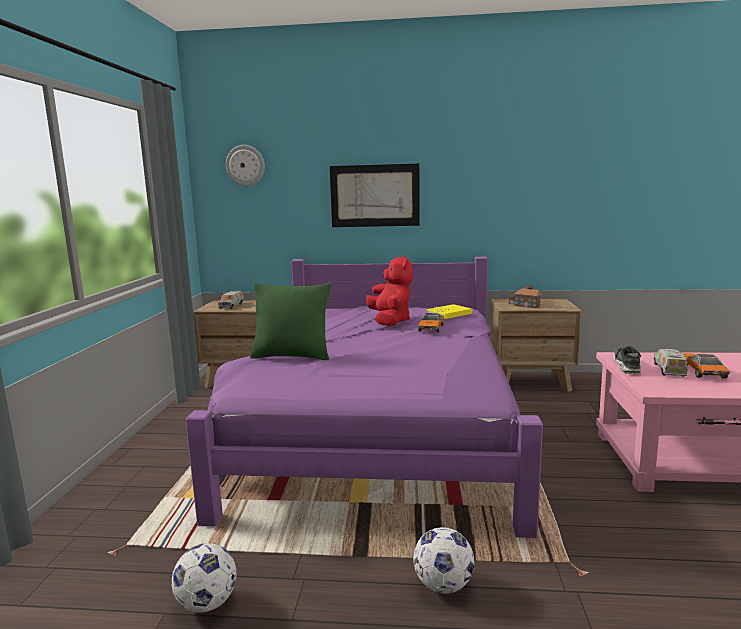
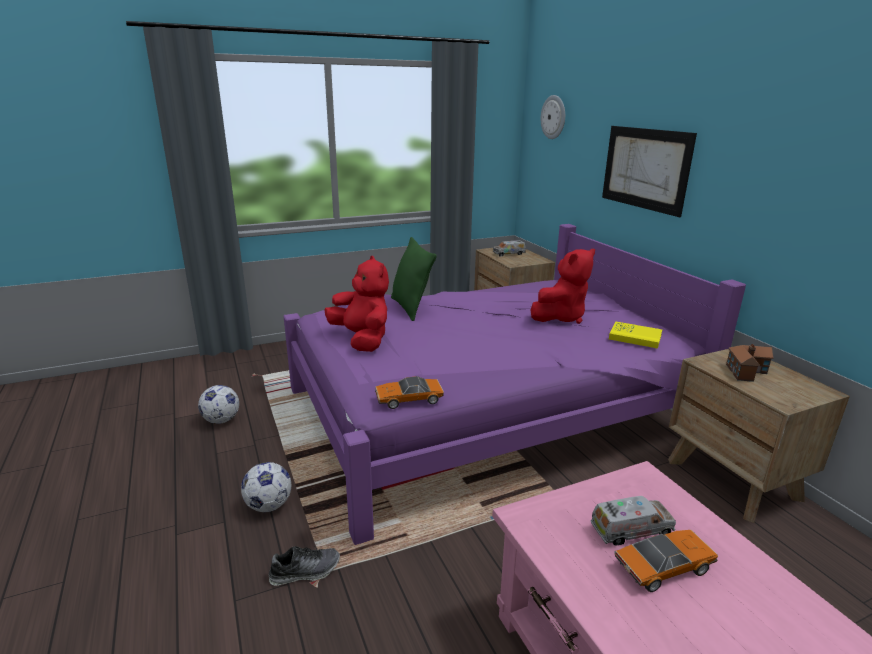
camera: 60 degrees right, 10 degrees up
toy car [418,313,444,332] -> toy car moved to [375,376,444,409]
shoe [614,346,641,375] -> shoe moved to [269,546,340,586]
none -> red plush toy [324,256,389,352]

